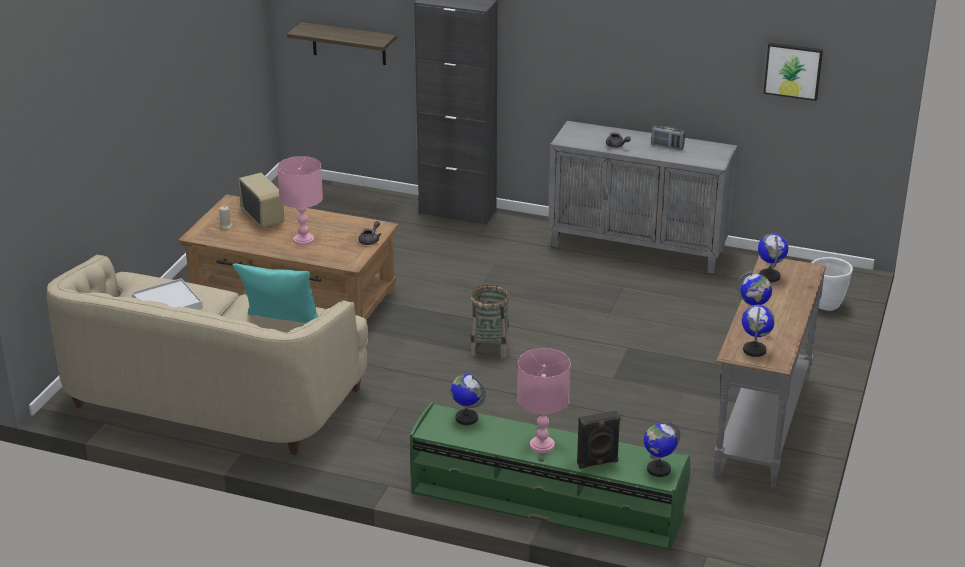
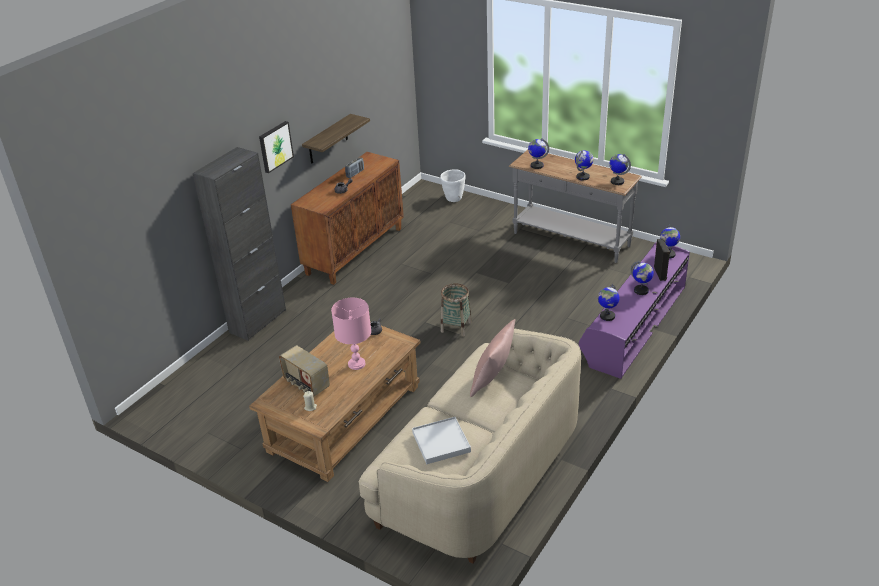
camera: 75 degrees left, 5 degrees up
turquoise pillow [233,264,318,323] -> pink pillow [470,319,515,397]
radio [238,173,284,228] -> radio turned 120 degrees counterclockwise [279,345,330,397]
shelf [287,22,397,65] -> shelf moved to [302,114,370,163]
green tv stand [410,402,690,551] -> purple tv stand [579,243,690,379]
pink table lamp [517,348,571,453] -> globe [631,261,654,295]
grey cabinet [548,121,737,274] -> brown cabinet [291,152,404,285]
picture [763,42,823,101] -> picture moved to [259,121,294,173]

